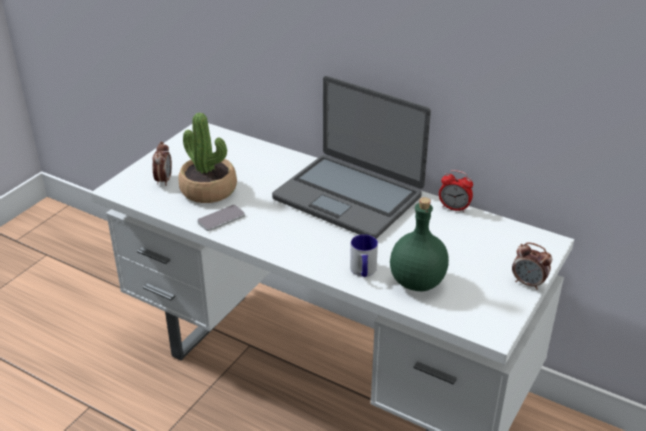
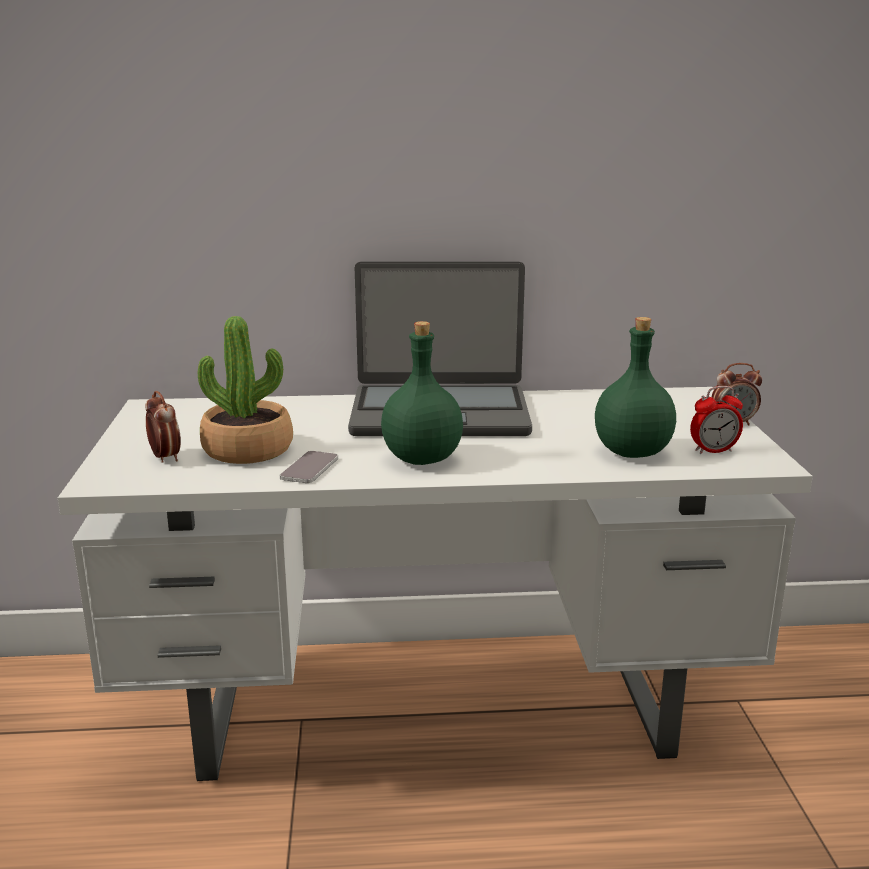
camera: 35 degrees left, 15 degrees down
mug [350,234,378,277] -> none
alarm clock [439,170,473,212] -> alarm clock moved to [690,386,743,454]
none -> green bottle [381,321,463,465]

